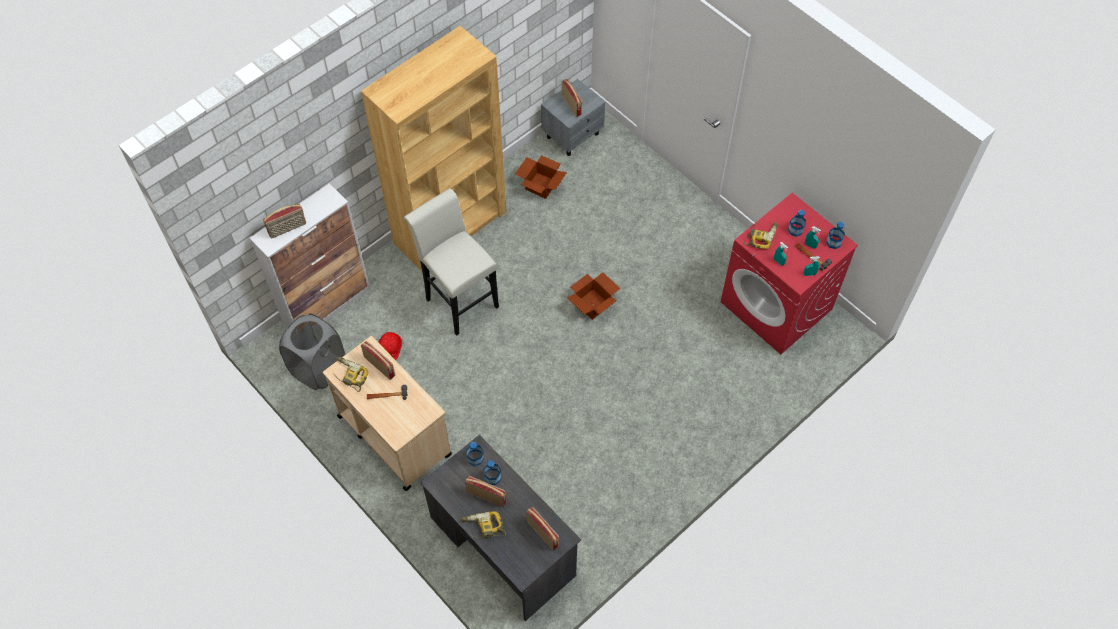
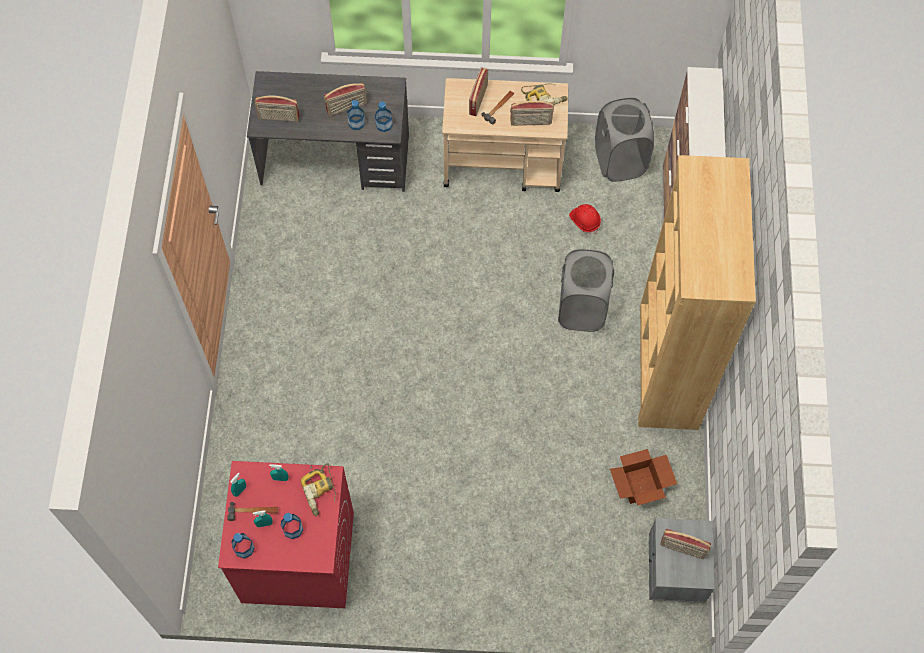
camera: 135 degrees right, 5 degrees up
radio [263,204,306,238] -> radio moved to [469,68,488,116]
white stool [404,188,499,336] -> grey laundry basket [558,249,614,332]
power drill [461,511,506,538] -> none
cardboard box [567,272,620,320] -> none

